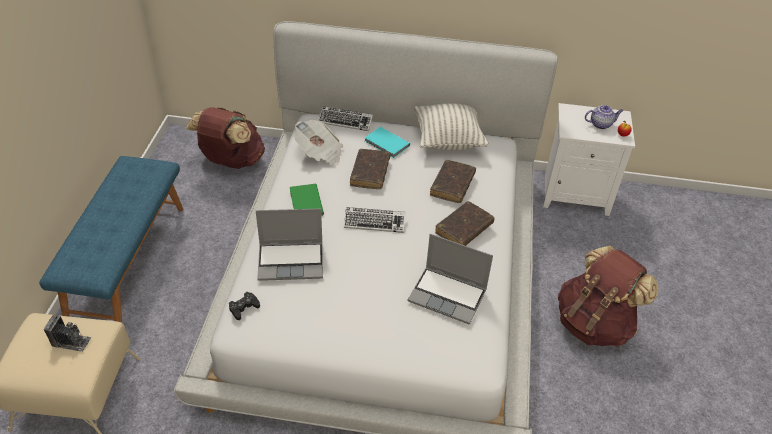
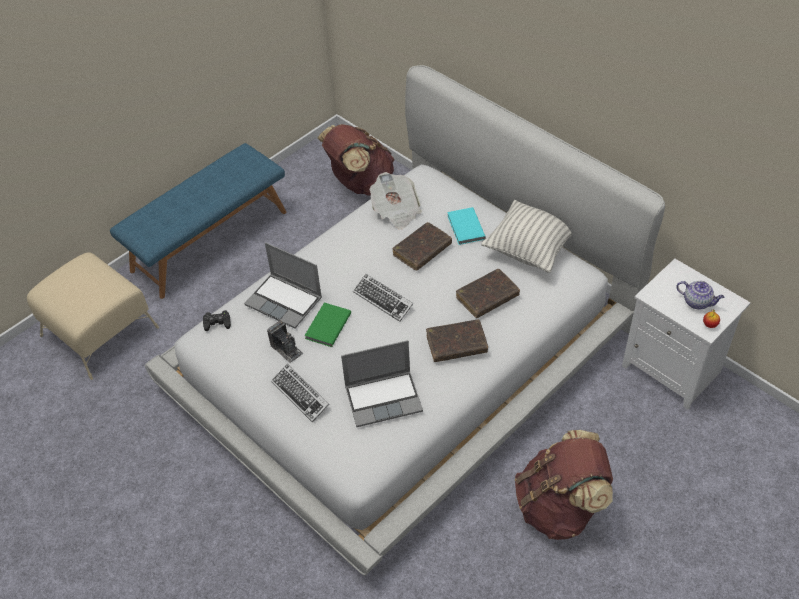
camera: 40 degrees right, 5 degrees up
camera [44,315,91,352] -> camera moved to [267,320,303,363]
green book [290,184,324,216] -> green book moved to [304,303,351,347]
keyboard [318,106,373,131] -> keyboard moved to [271,364,329,423]
laptop [408,234,493,325] -> laptop turned 75 degrees counterclockwise [341,340,423,427]

